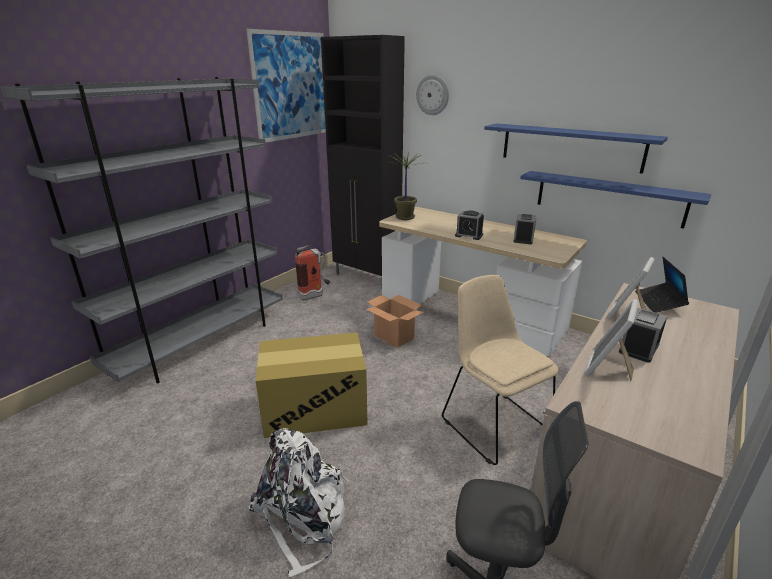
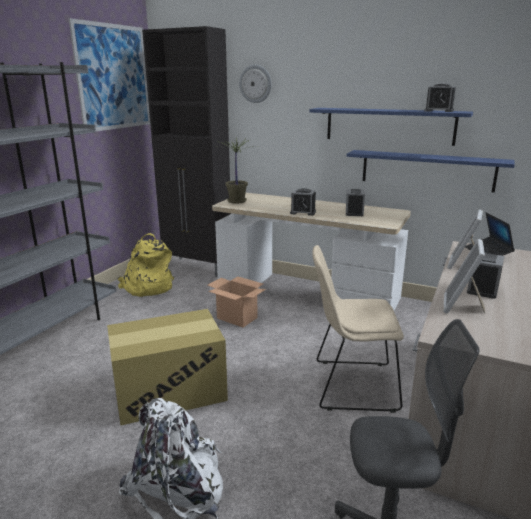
camera: 10 degrees left, 5 degrees down
fire extinguisher [295,245,330,301] -> yellow backpack [117,233,174,297]
beige chair [442,275,559,465] -> beige chair turned 45 degrees counterclockwise [312,245,404,413]
none -> alarm clock [424,83,456,112]

